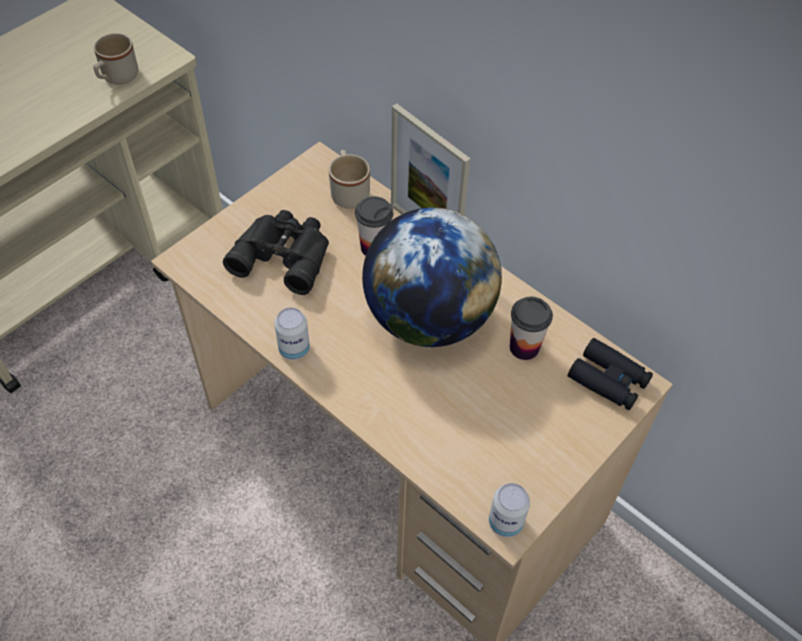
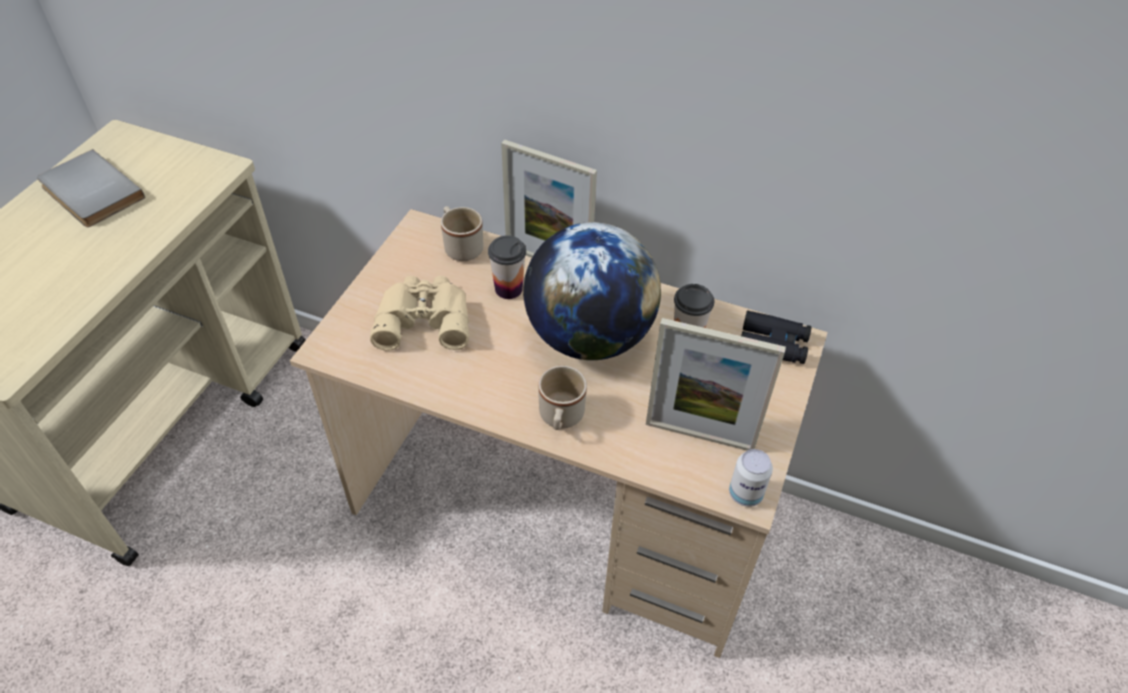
camera: 20 degrees left, 5 degrees down
beige mug [93,33,138,85] -> beige mug moved to [538,366,587,430]
black binoculars [223,210,329,295] -> beige binoculars [370,276,469,351]
can [274,307,310,360] -> none
none -> grey book [37,149,145,227]
none -> picture frame [646,318,786,451]

